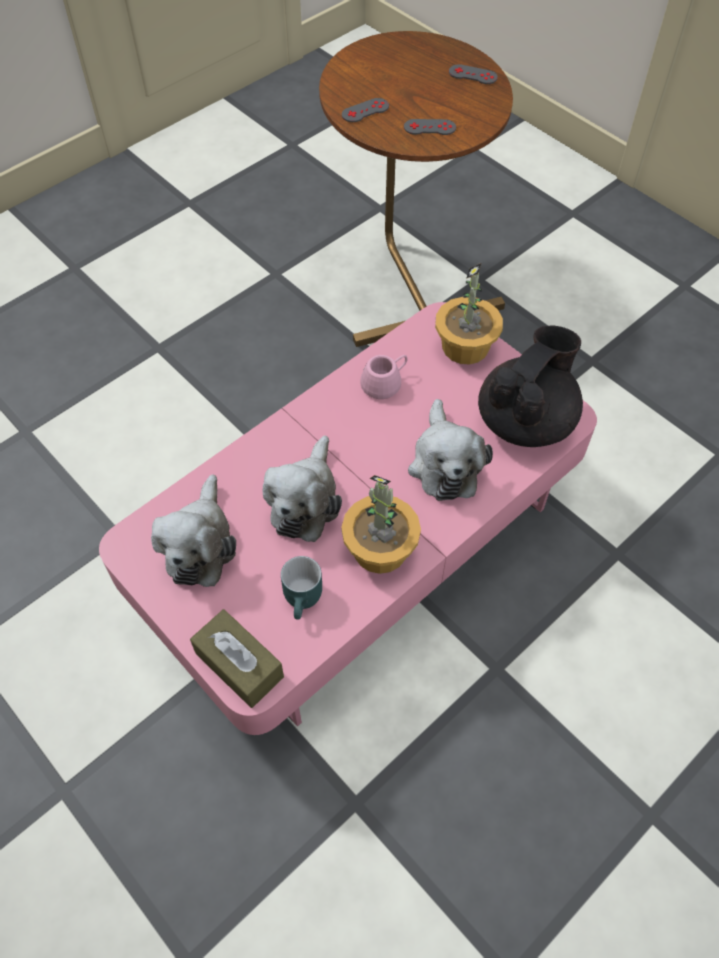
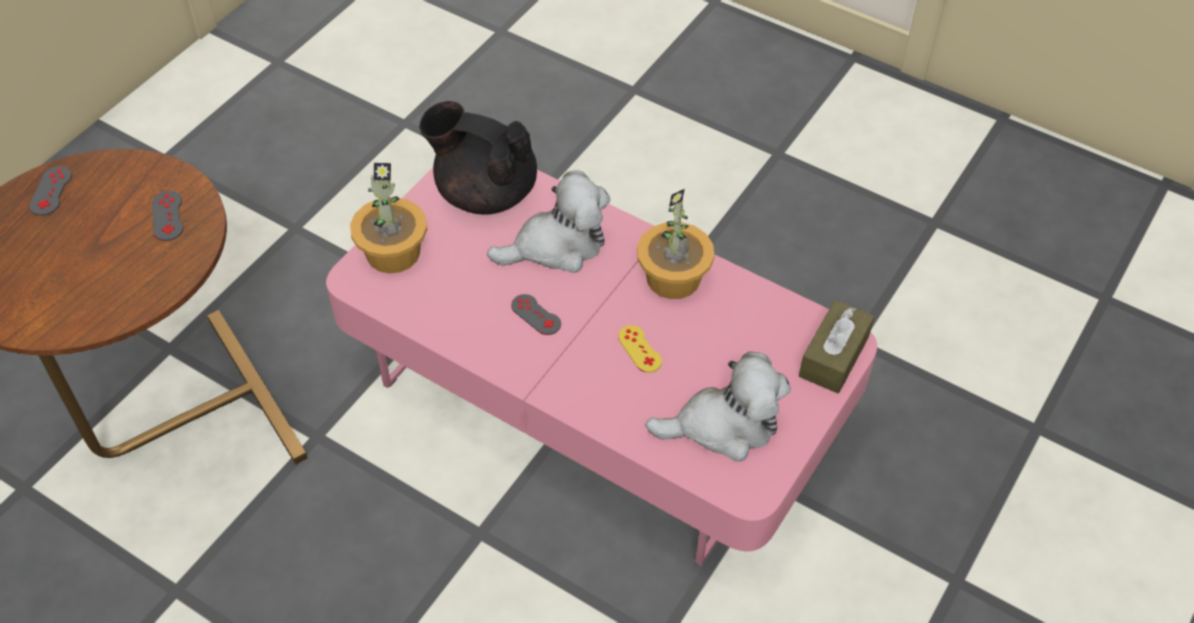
camera: 105 degrees left, 5 degrees down
plush toy [263,435,342,542] -> yellow game controller [618,325,662,373]
turquoise mug [281,556,322,620] -> none
grey game controller [342,98,389,122] -> grey game controller moved to [511,294,561,335]
pink mug [360,355,408,399] -> none

